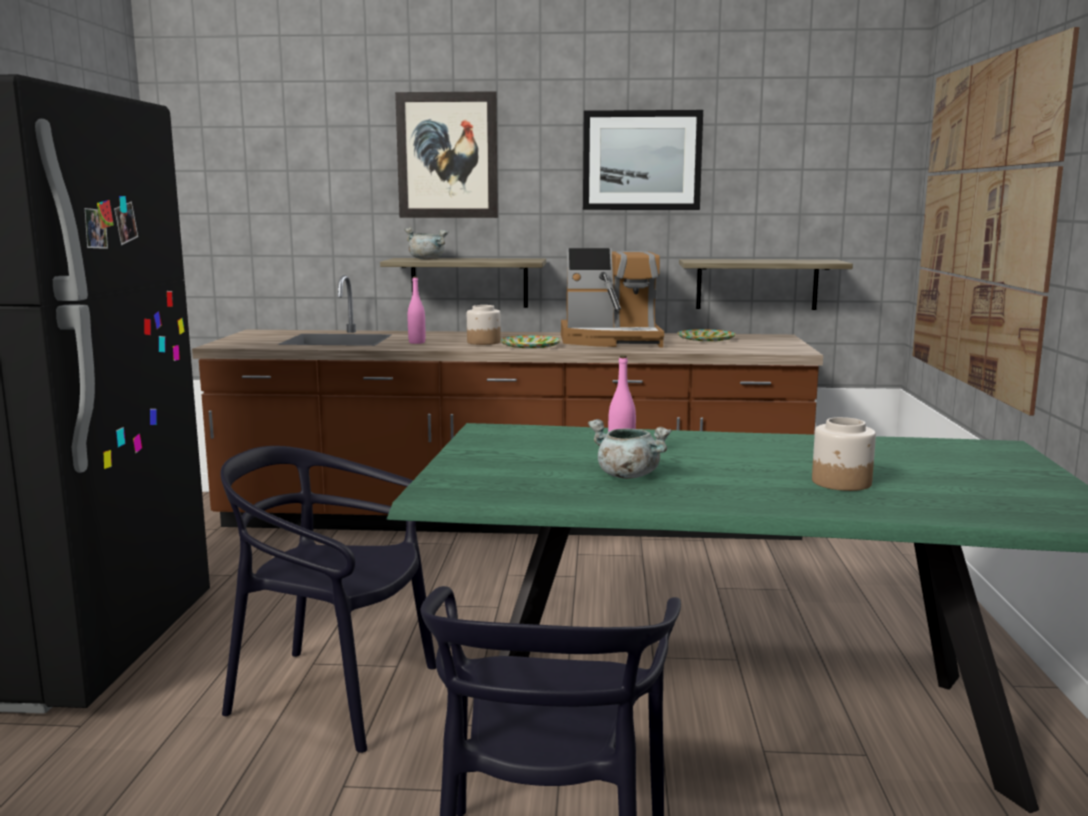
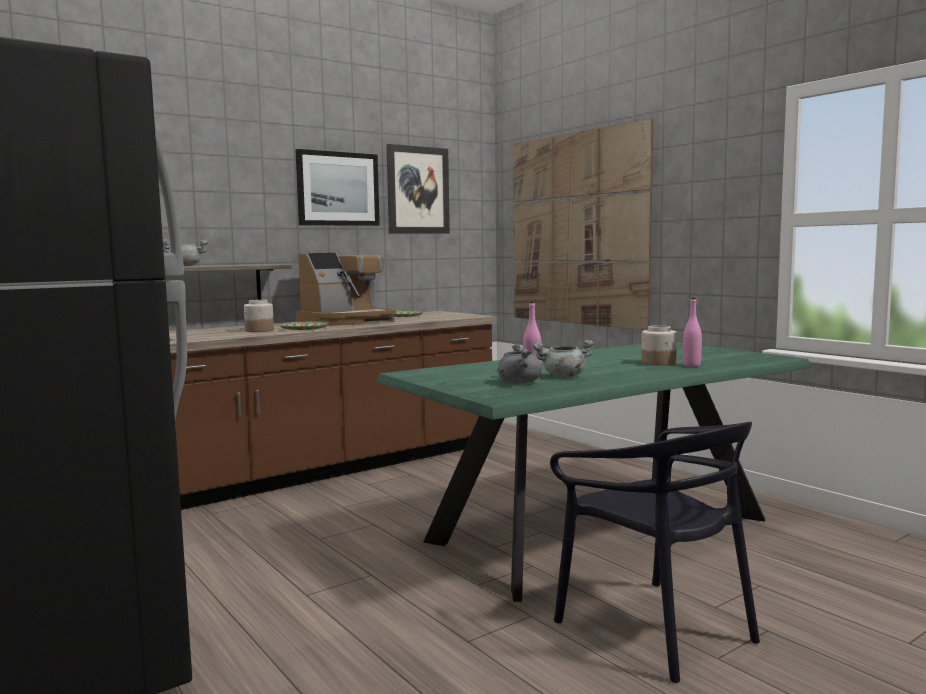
camera: 40 degrees left, 5 degrees down
black chair [220,446,436,753] -> none
picture [395,91,498,218] -> picture moved to [386,144,450,234]
pink bottle [408,276,425,344] -> pink bottle moved to [683,298,702,367]
shelf [679,259,853,310] -> none
none -> grey cooking pot [498,344,542,383]

